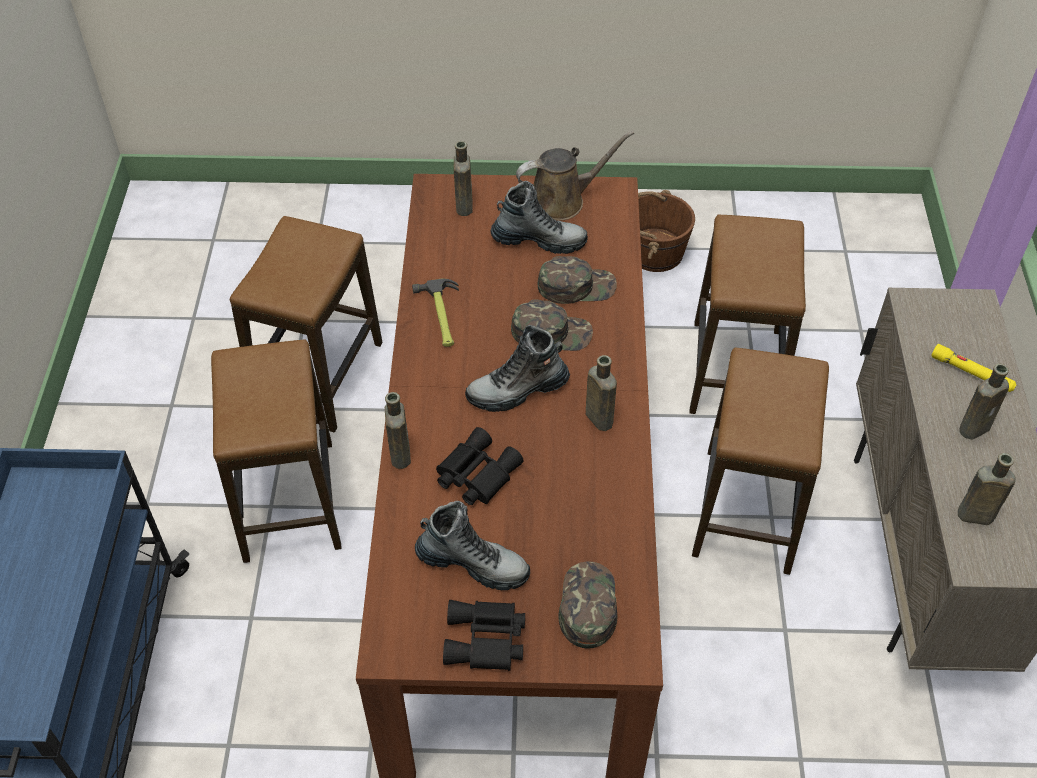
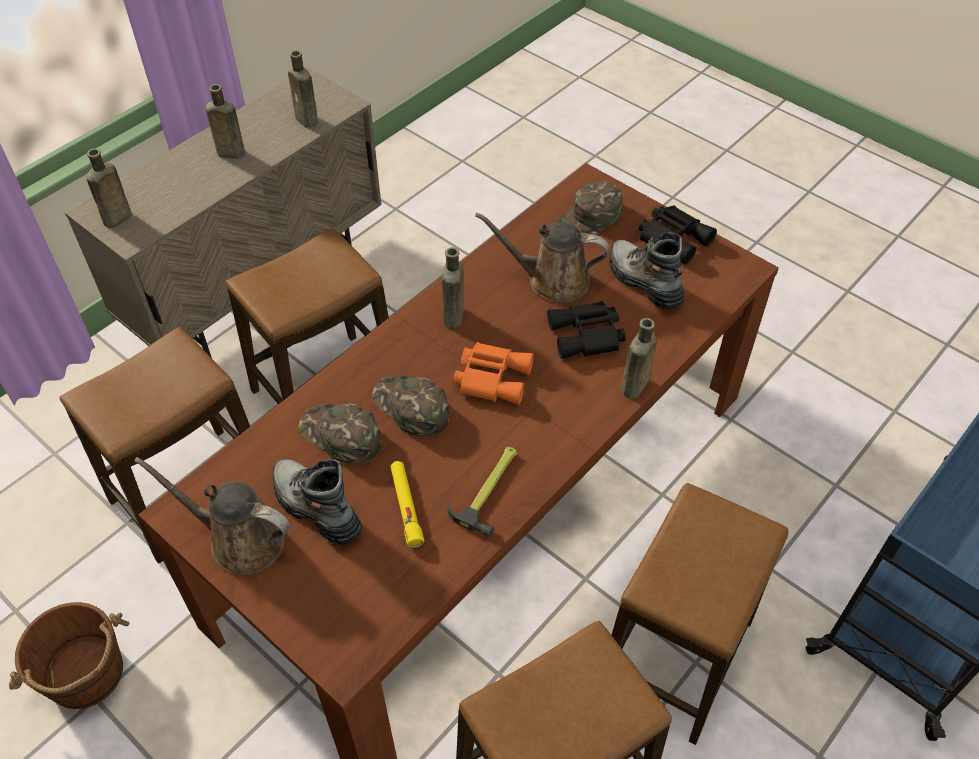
camera: 140 degrees left, 0 degrees up
brown bottle [454,141,473,216] -> brown bottle moved to [86,148,131,228]
boot [465,325,570,412] -> orange binoculars [453,342,534,405]
yellow flashlight [931,344,1016,392] -> yellow flashlight moved to [390,461,424,548]
none -> brown watering can [475,212,609,303]

